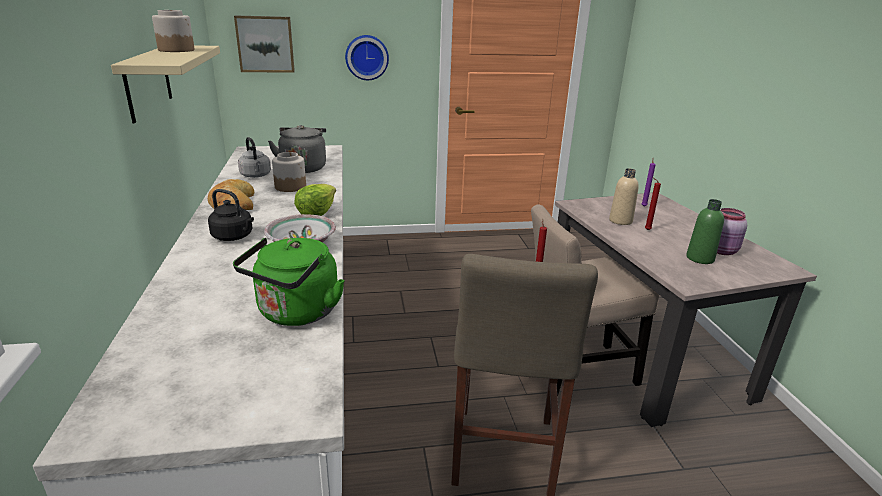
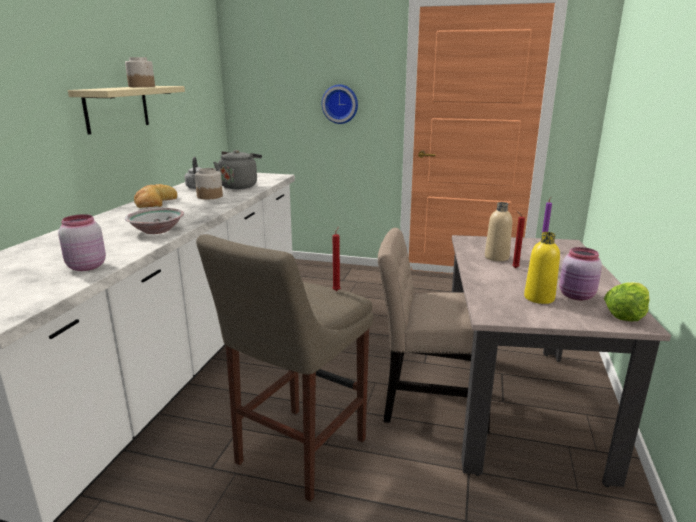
camera: 25 degrees right, 5 degrees down
black kettle [208,189,254,241] -> none
green kettle [233,238,345,326] -> pink jar [58,214,106,271]
picture [234,15,295,73] -> none
lettuce [294,184,336,216] -> lettuce moved to [604,282,650,321]
green bottle [686,199,724,264] -> yellow bottle [524,232,560,304]

